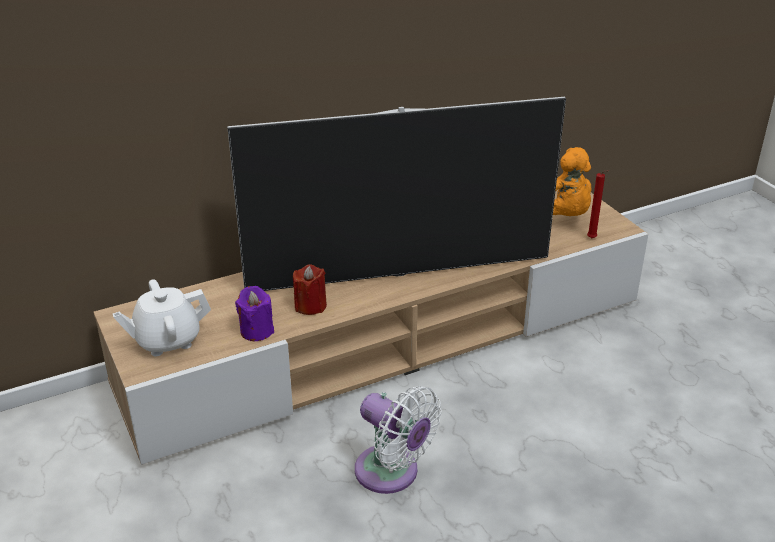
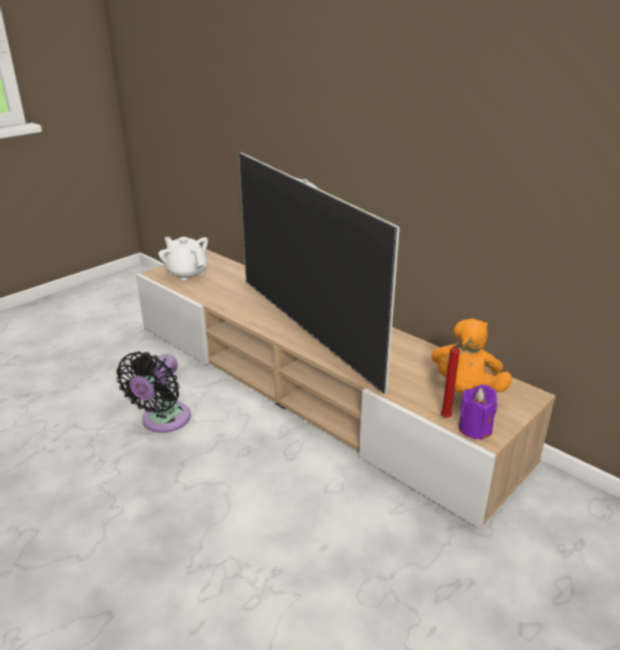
camera: 70 degrees right, 5 degrees down
purple candle [235,286,274,341] -> purple candle moved to [459,385,497,440]
red candle [293,264,327,315] -> none
white fan [355,386,442,494] -> black fan [116,352,191,433]

